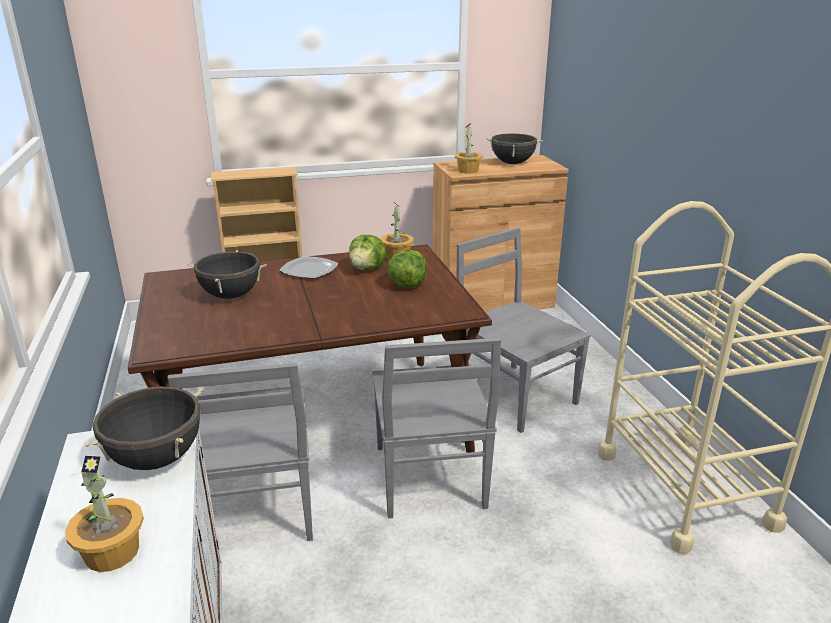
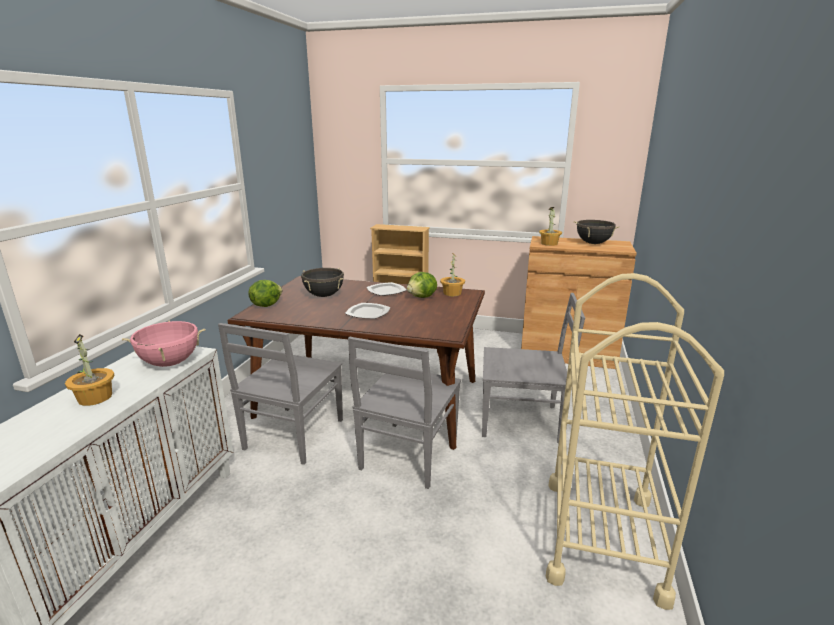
camera: 30 degrees right, 5 degrees down
black cooking pot [85,387,203,470] -> pink cooking pot [122,320,205,367]
lettuce [387,250,427,288] -> lettuce moved to [248,280,283,307]
grey chair [457,227,591,433] -> grey chair turned 105 degrees clockwise [482,293,585,443]
none -> plate [345,303,390,319]

